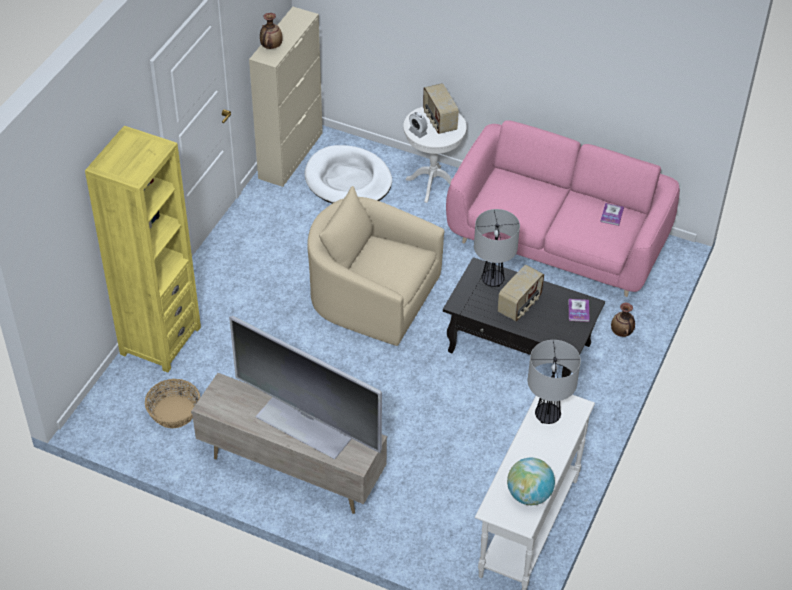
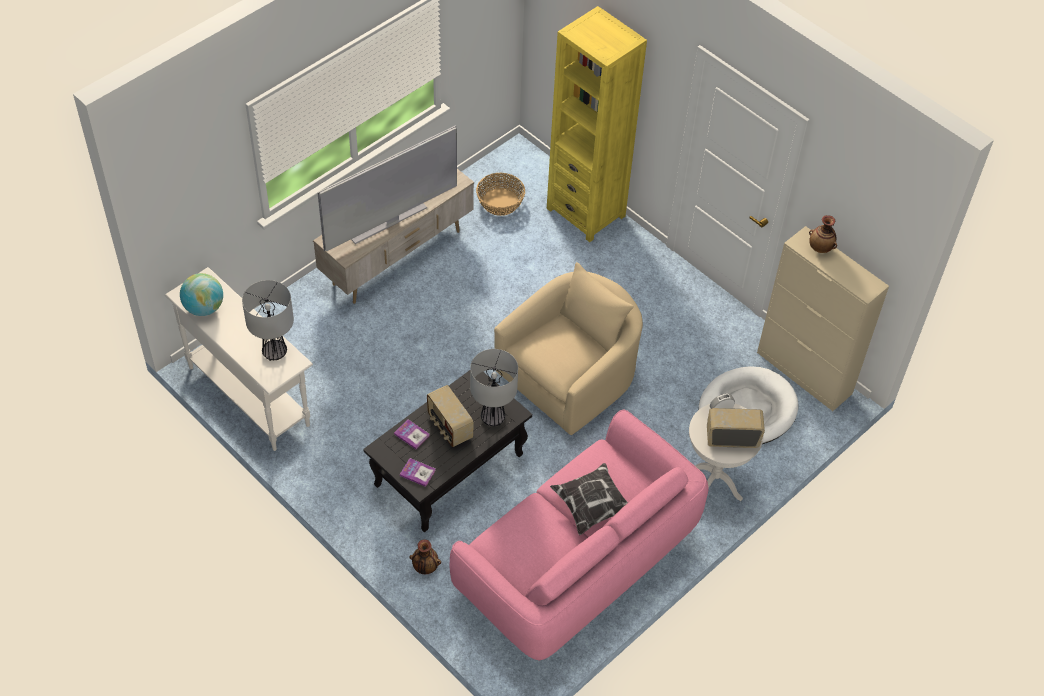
camera: 110 degrees right, 5 degrees up
book [600,203,624,226] -> book moved to [394,419,430,449]
none -> pillow [550,463,630,535]

